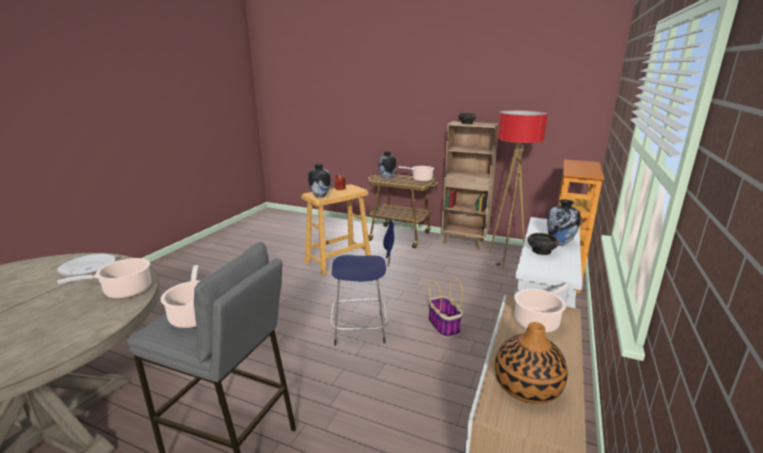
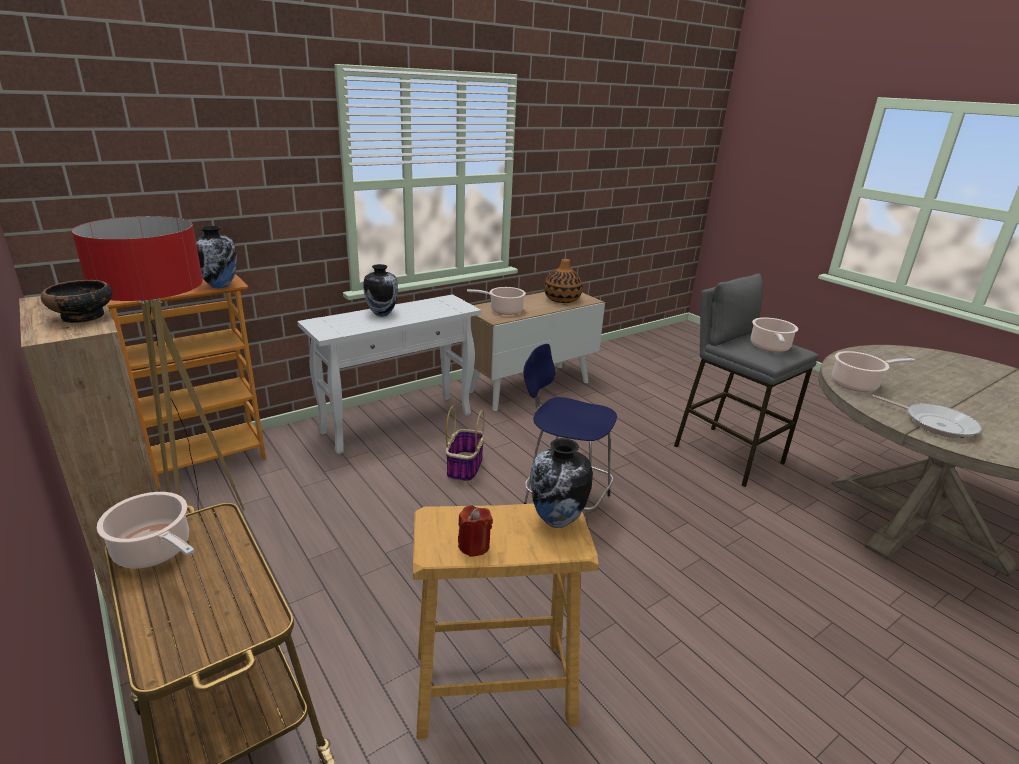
camera: 150 degrees left, 5 degrees up
vase [378,151,396,179] -> vase moved to [196,226,237,288]
bowl [528,233,559,255] -> none

